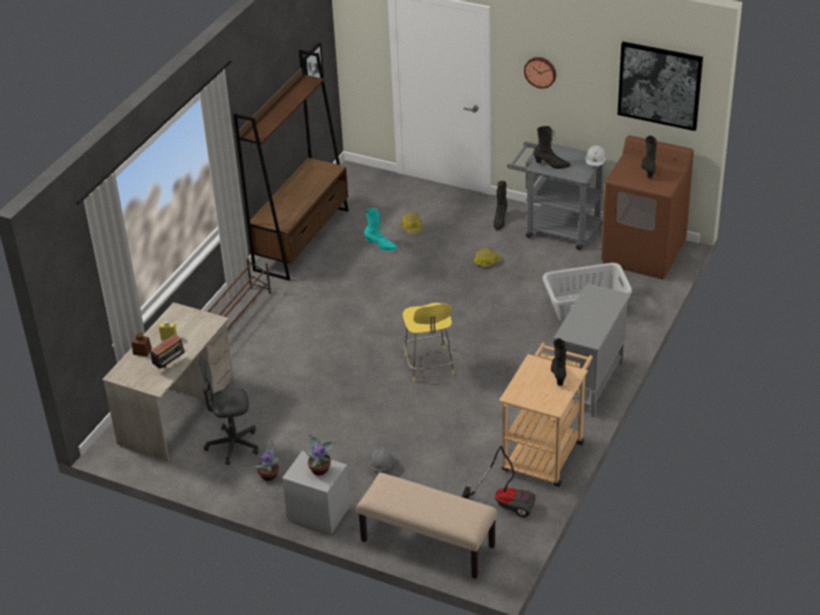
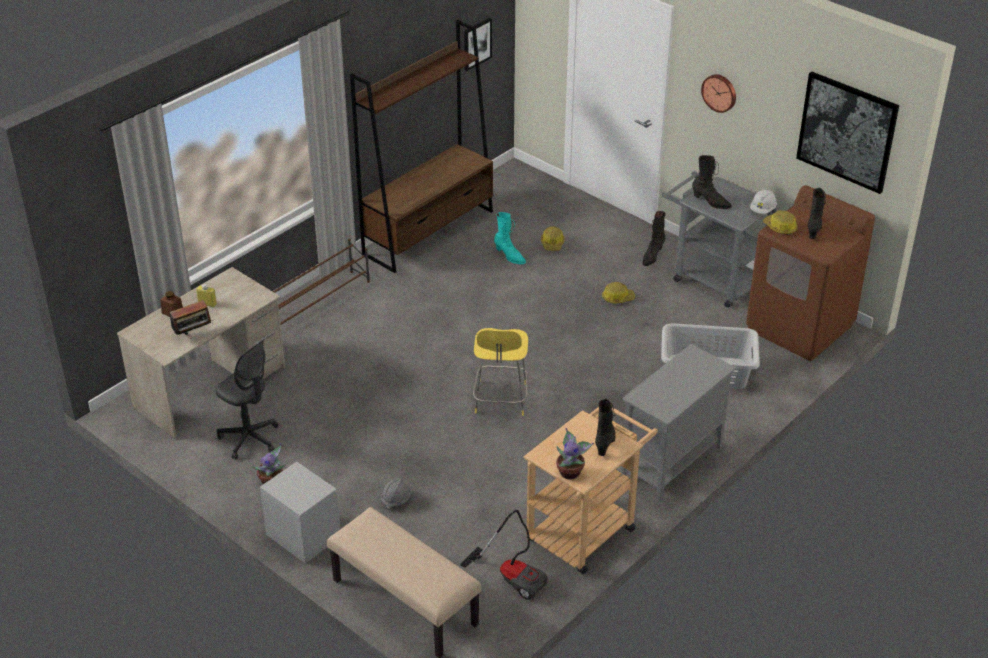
camera: 15 degrees right, 0 degrees up
grey office chair [199,354,259,465] -> grey office chair turned 150 degrees counterclockwise [216,340,279,459]
potted plant [305,435,335,476] -> potted plant moved to [556,428,594,479]
none -> hard hat [763,210,798,235]

